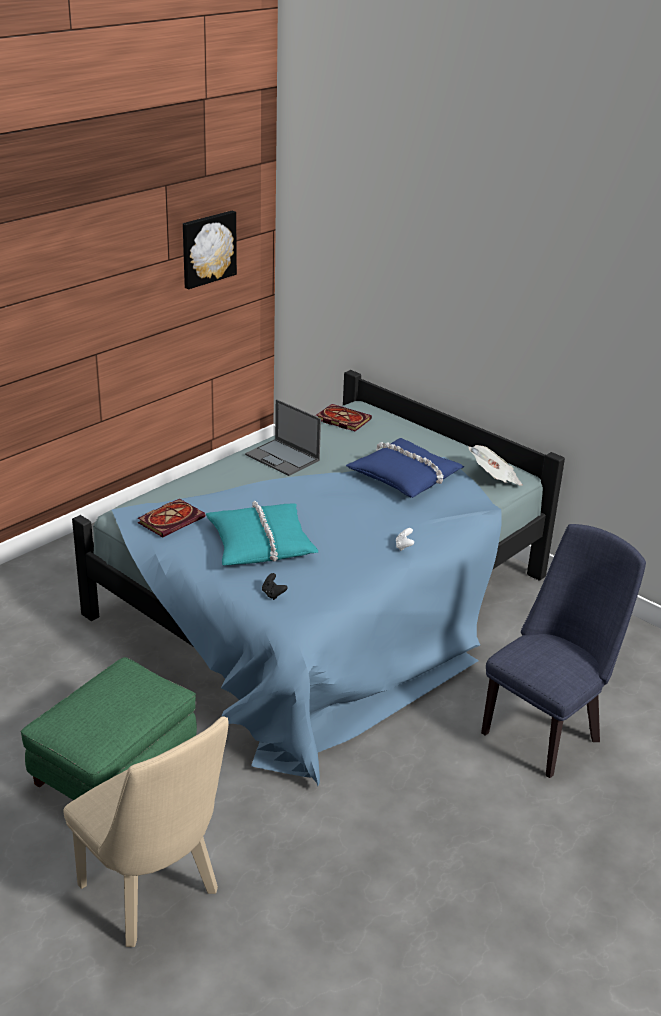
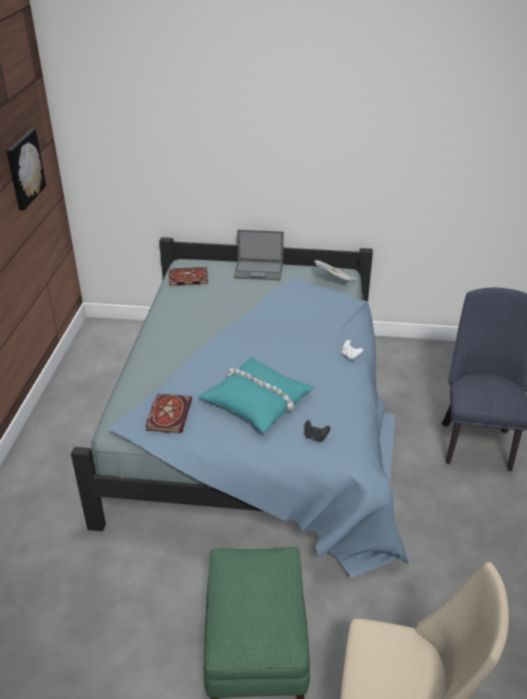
camera: 35 degrees left, 5 degrees up
laptop [245,399,321,476] -> laptop moved to [234,230,284,281]
blue pillow [346,438,464,498] -> none

